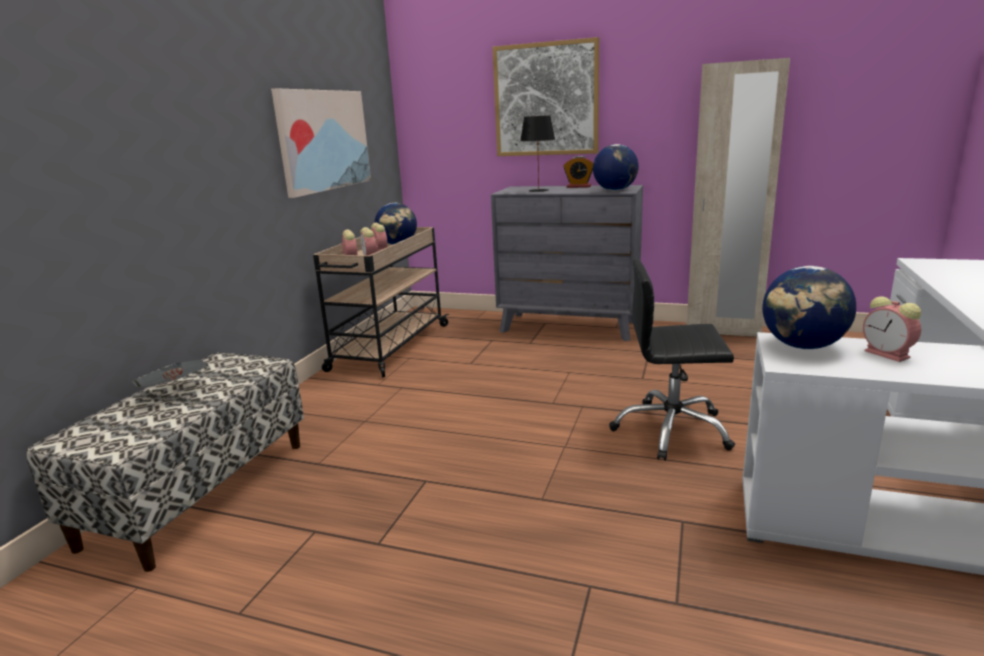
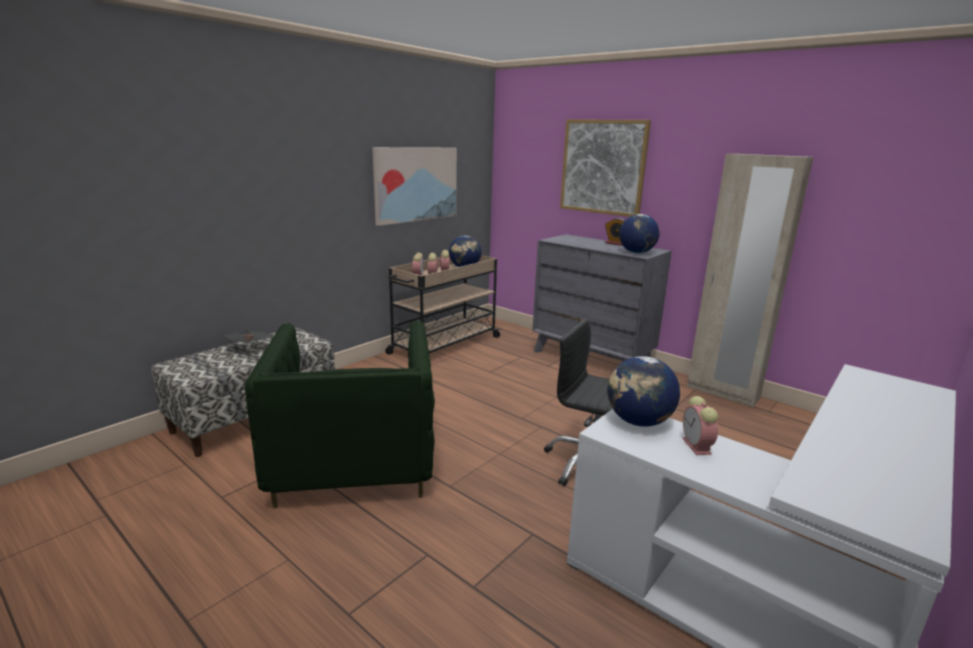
camera: 20 degrees right, 0 degrees up
black table lamp [520,115,555,192] -> none
none -> green armchair [245,320,435,508]

